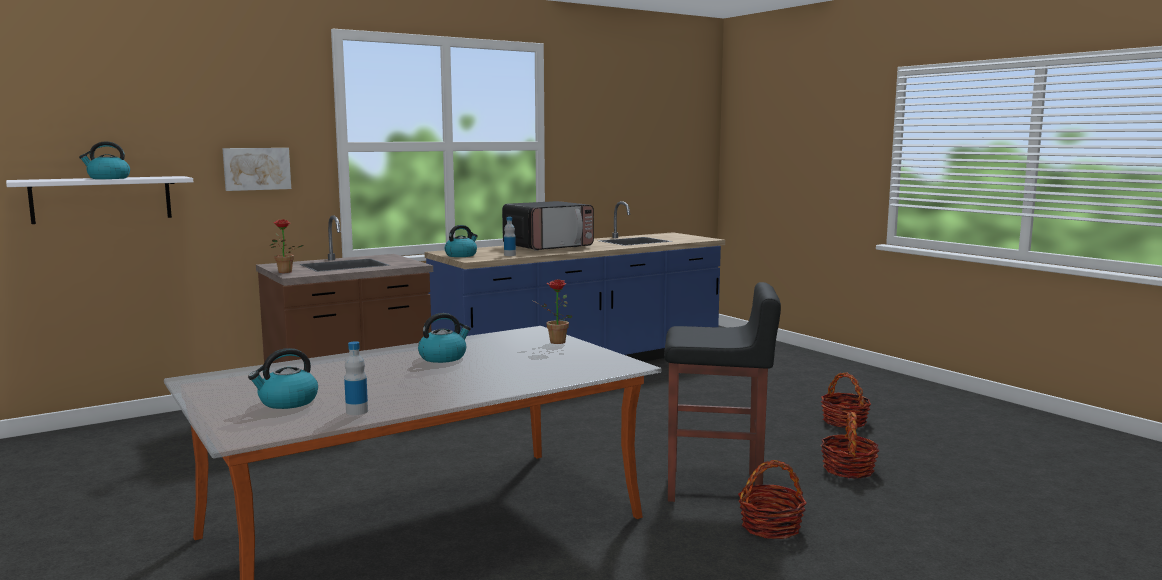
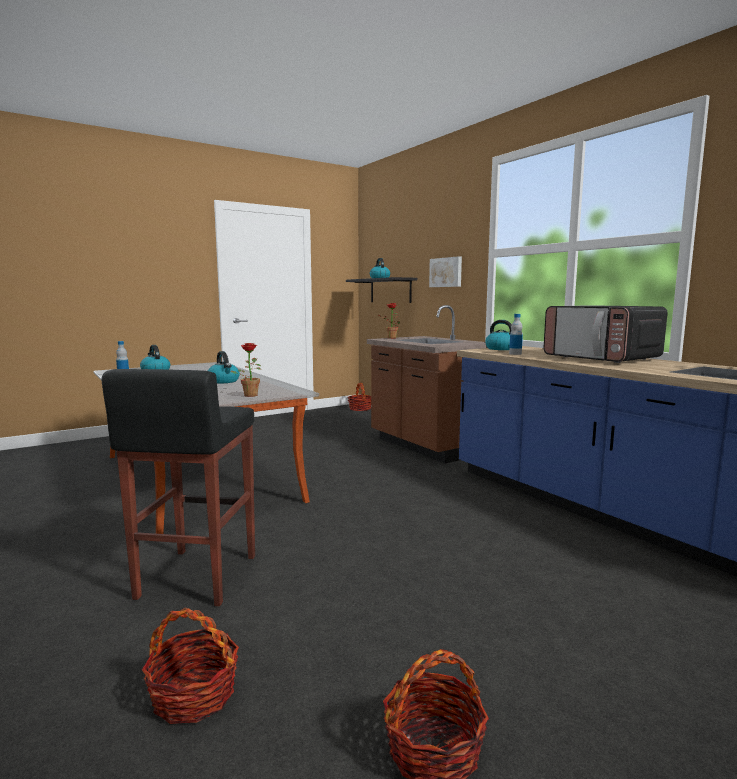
camera: 90 degrees right, 0 degrees up
white shelf [6,176,193,224] -> black shelf [346,277,417,303]
basket [738,460,807,539] -> basket moved to [347,382,371,411]

